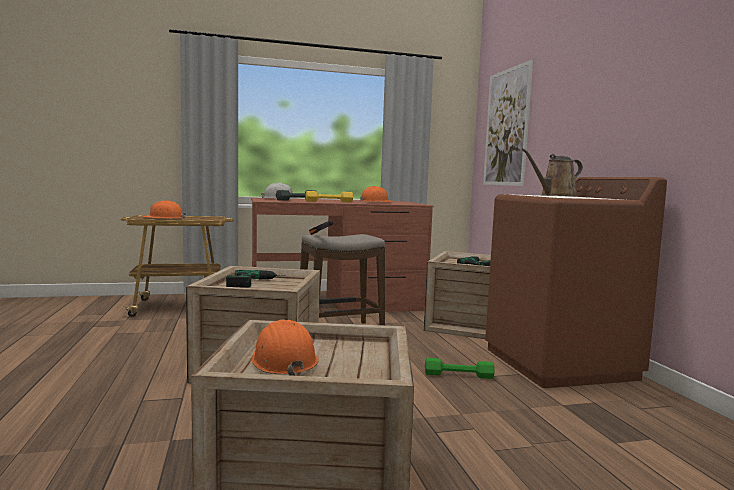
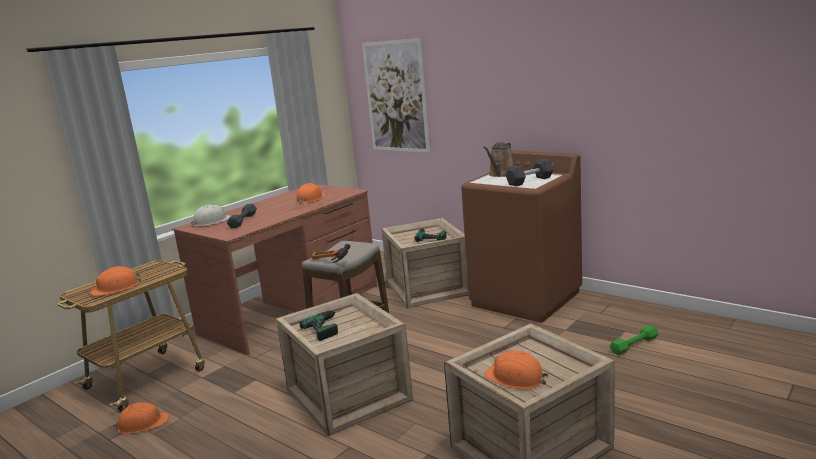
camera: 35 degrees left, 10 degrees up
yellow dumbbell [305,191,353,202] -> none
green dumbbell [425,358,495,379] -> green dumbbell moved to [610,325,659,355]
none -> orange hard hat [113,402,169,434]
none -> black dumbbell [505,159,554,186]

